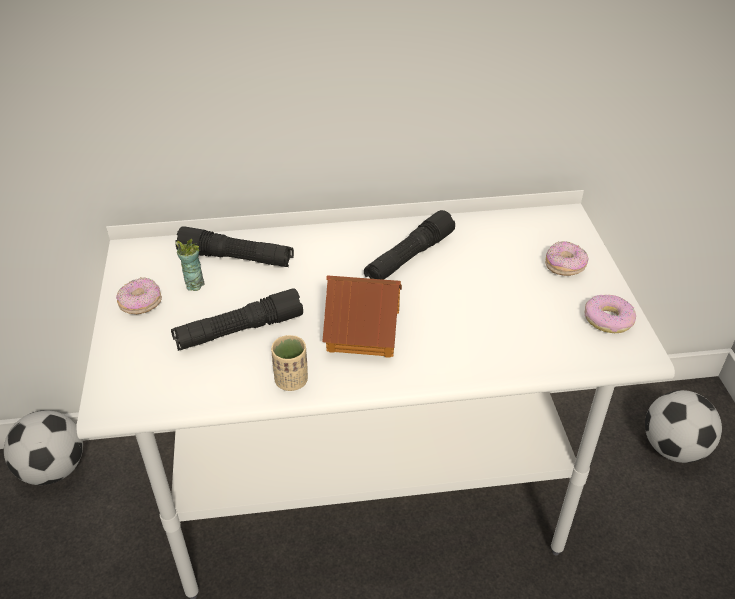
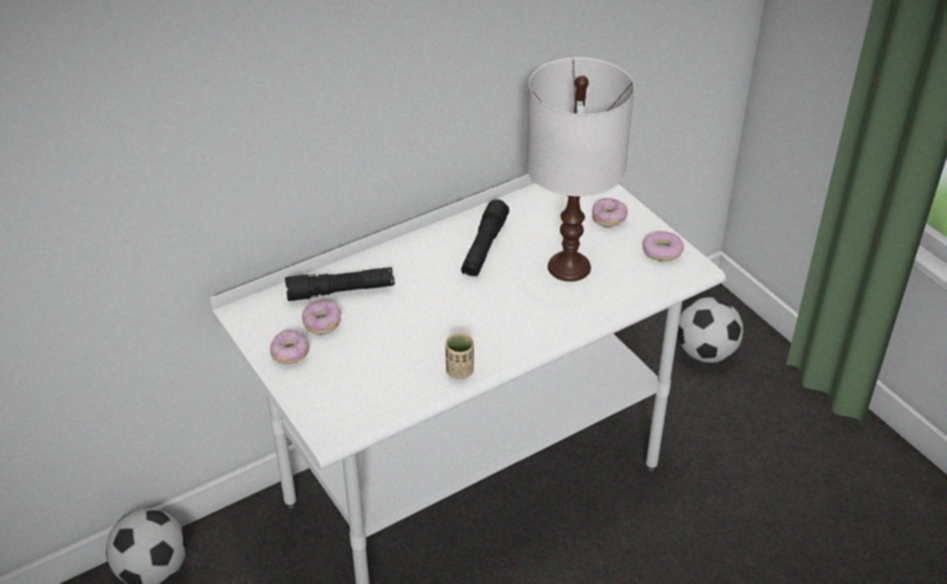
camera: 25 degrees left, 0 degrees up
black flashlight [171,288,303,351] -> none
cup [176,239,204,291] -> donut [302,301,341,335]
toy house [322,275,402,358] -> none
none -> white table lamp [526,57,634,282]

